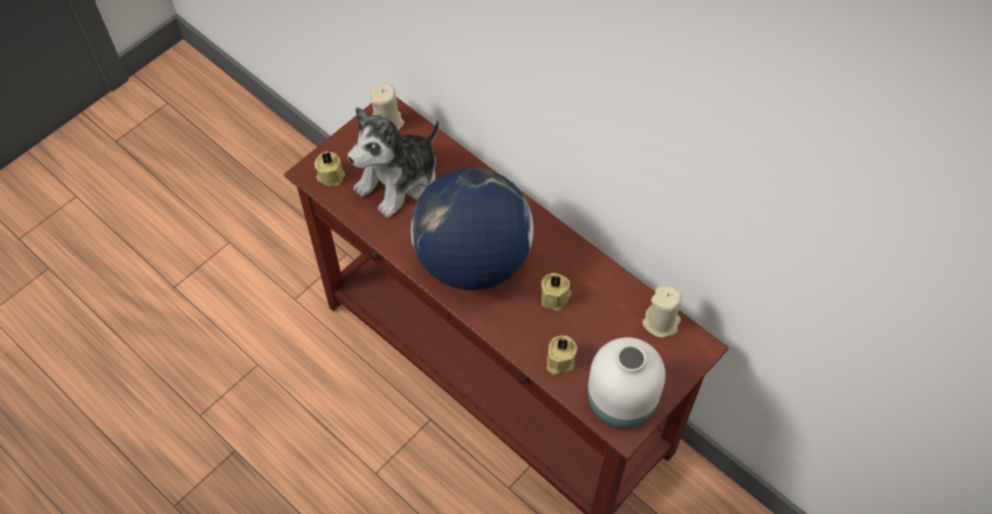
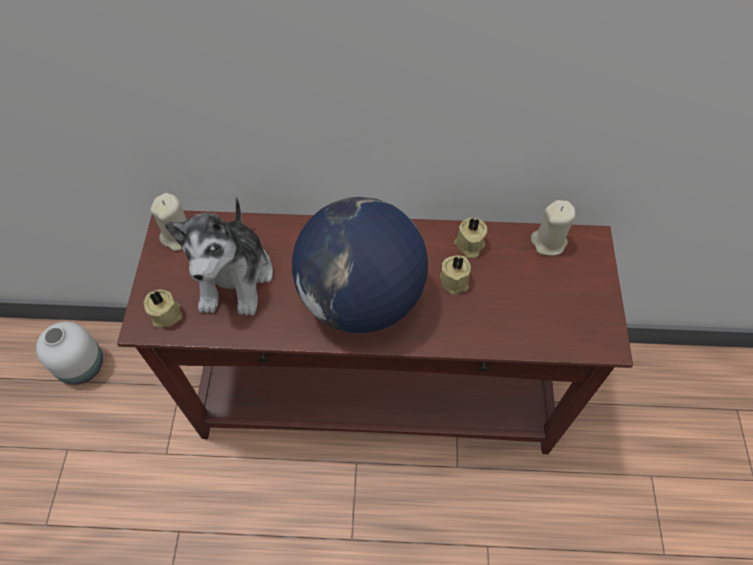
camera: 40 degrees left, 0 degrees up
beige candle [547,335,577,375] -> beige candle moved to [454,218,487,258]
white vase [587,337,665,429] -> white vase moved to [36,322,103,385]

